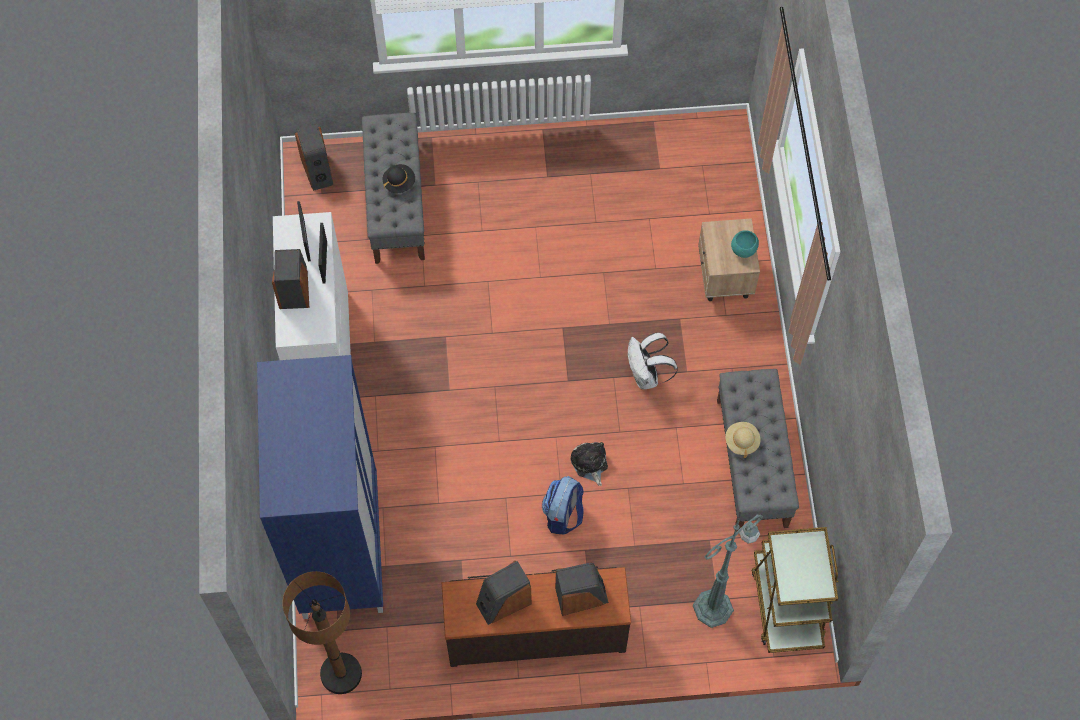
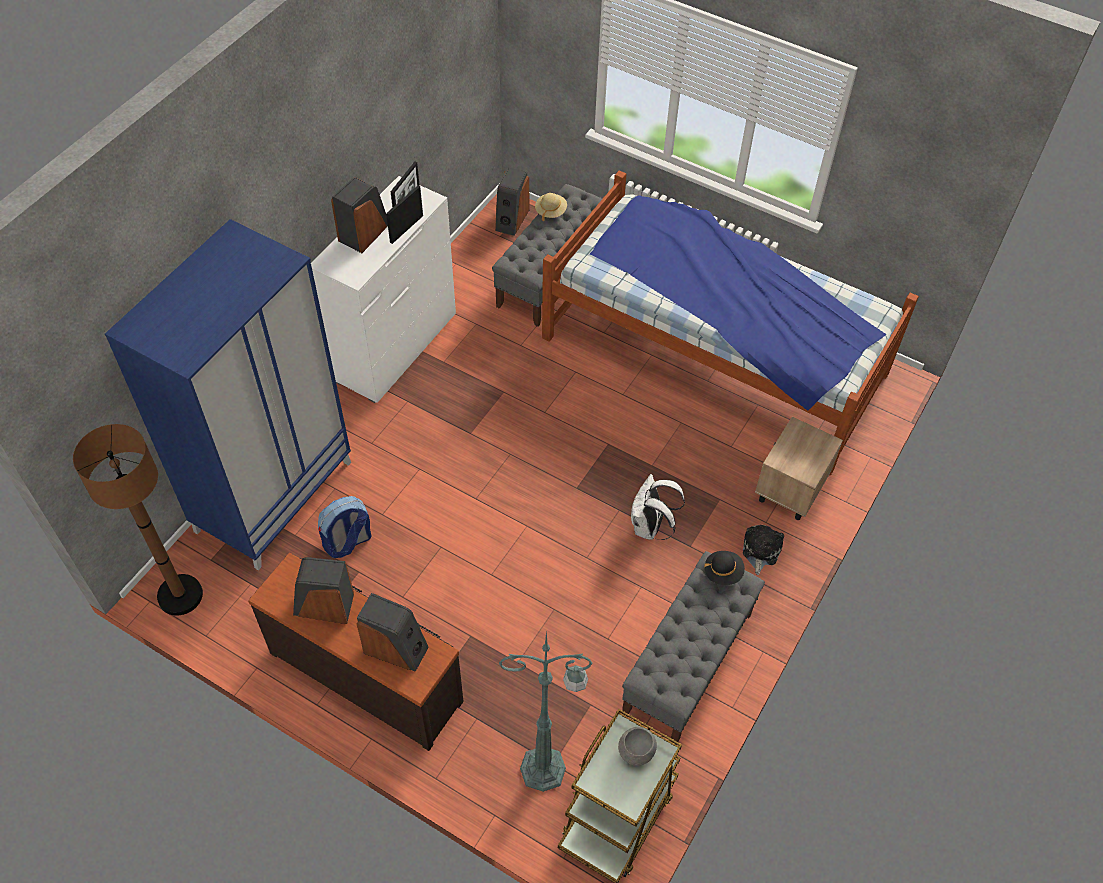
camera: 35 degrees right, 10 degrees down
black hat [383,164,415,194] -> black hat moved to [704,551,745,585]
backpack [542,476,584,534] -> backpack moved to [318,496,372,558]
plush toy [570,442,608,486] -> plush toy moved to [743,525,784,575]
beige hat [726,422,760,458] -> beige hat moved to [535,193,567,222]
turquoise bowl [731,230,759,258] -> none
none -> bed [542,171,919,475]
none -> grey bowl [618,727,657,766]

